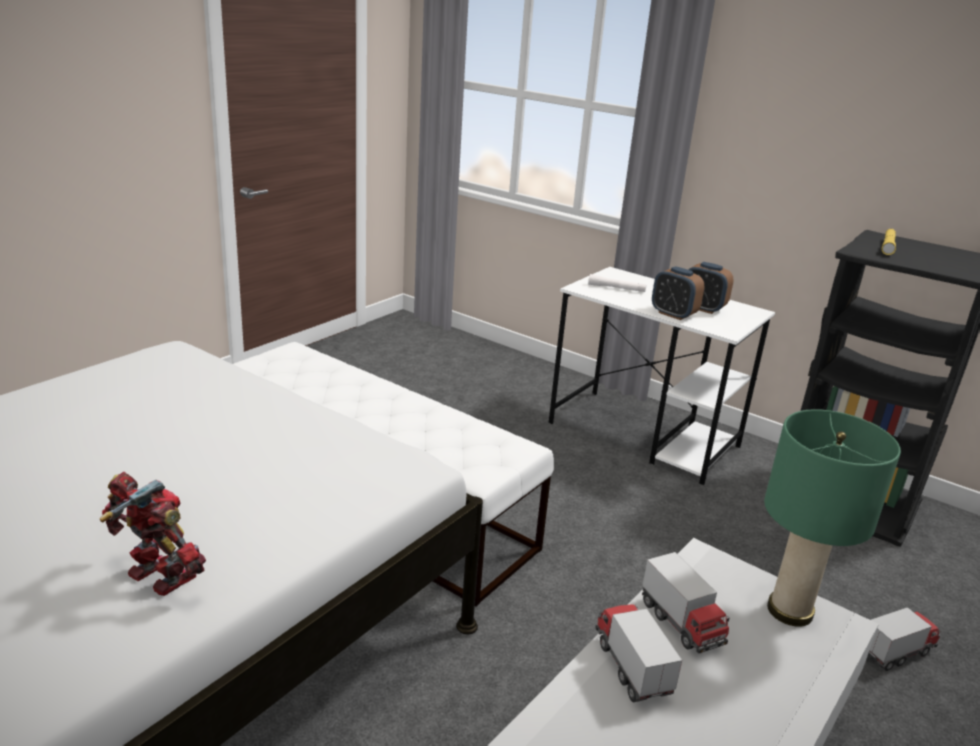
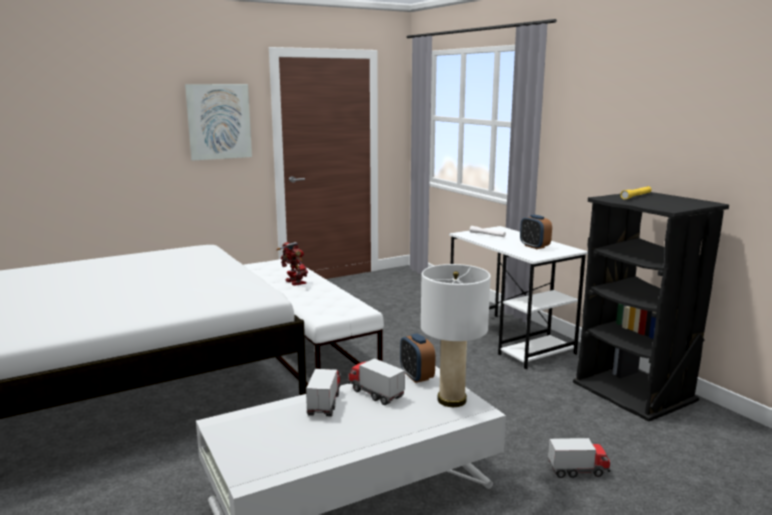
camera: 25 degrees right, 10 degrees down
toy robot [100,472,206,596] -> toy robot moved to [276,242,308,286]
toy truck [642,552,730,654] -> toy truck turned 135 degrees clockwise [348,358,405,405]
alarm clock [652,266,704,320] -> alarm clock moved to [400,333,435,383]
green table lamp [764,409,901,627] -> white table lamp [421,264,491,407]
none -> picture [185,84,252,161]

